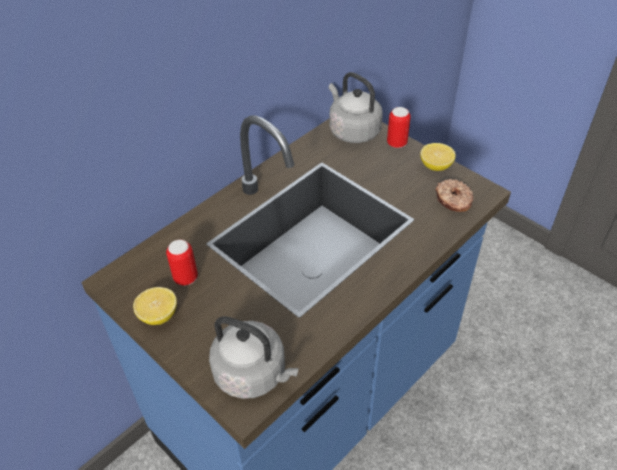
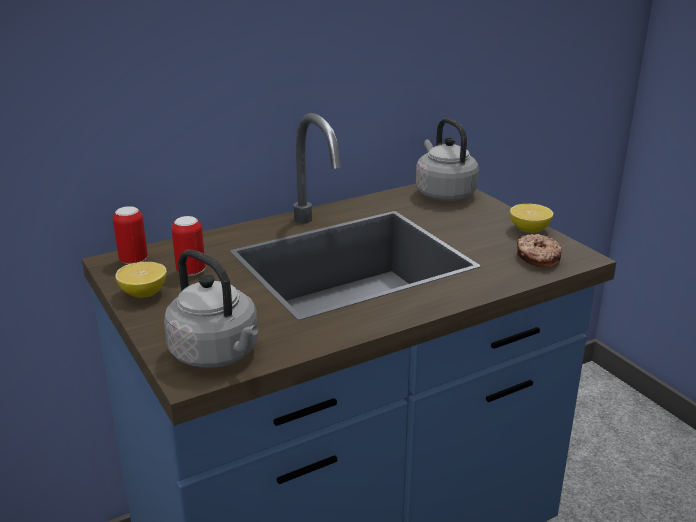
camera: 15 degrees right, 20 degrees down
can [387,107,411,148] -> can moved to [113,206,148,264]

